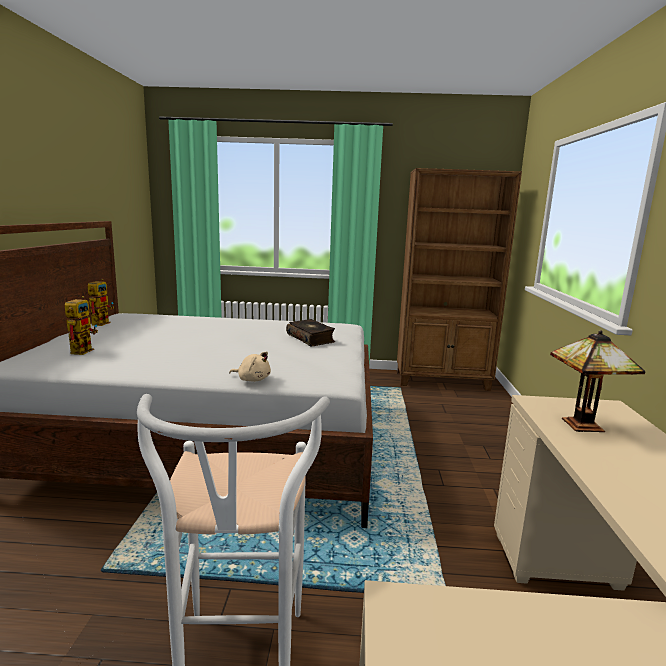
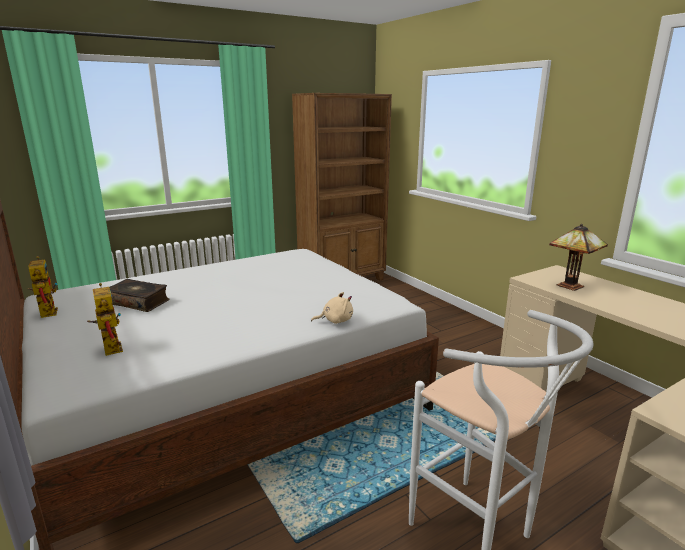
camera: 35 degrees left, 5 degrees up
book [286,319,335,346] -> book moved to [109,279,170,312]

